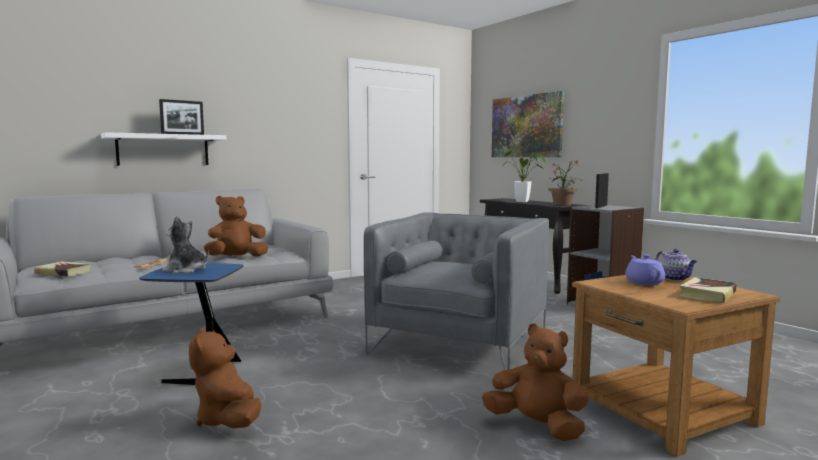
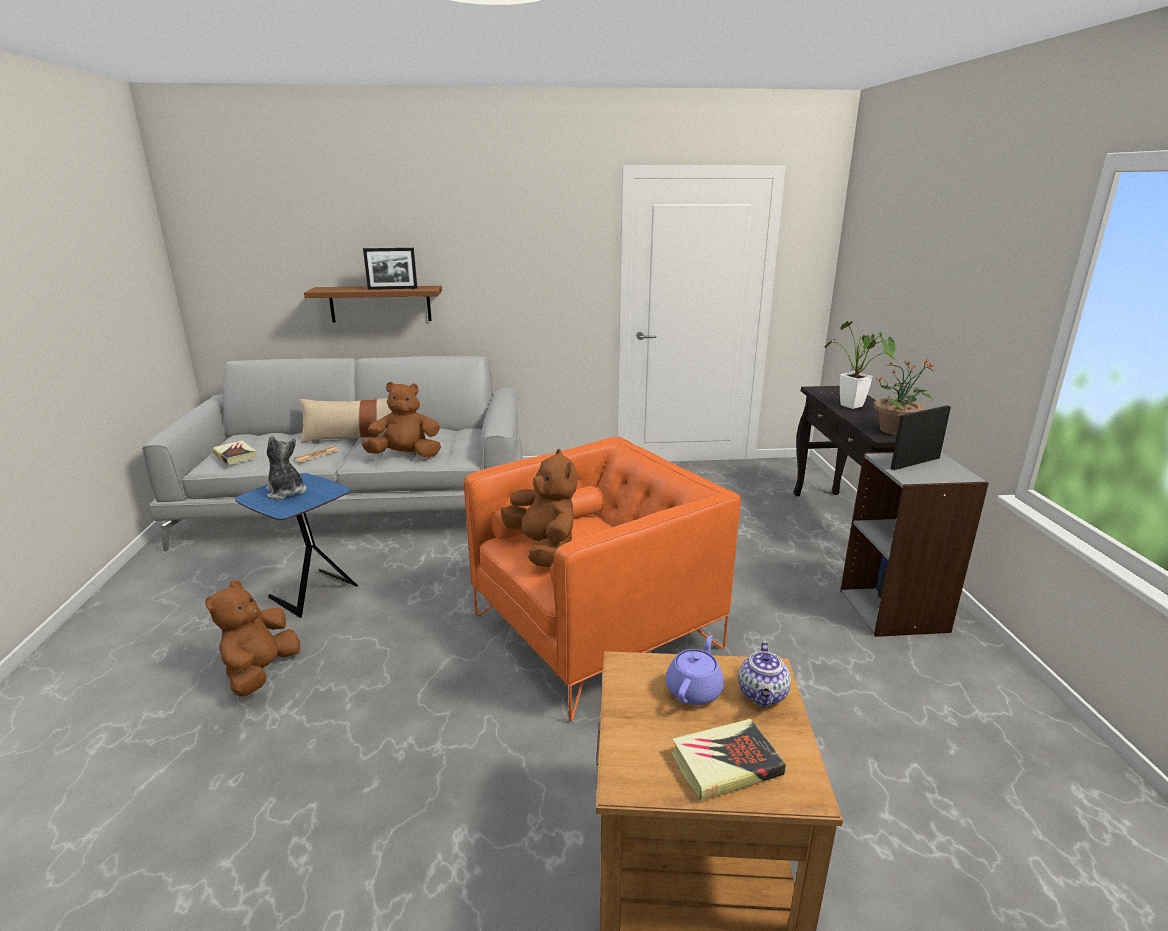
camera: 30 degrees right, 15 degrees up
white shelf [101,132,226,166] -> brown shelf [304,286,442,322]
grey armchair [364,212,549,370] -> orange armchair [464,437,741,721]
brown plush toy [482,323,589,441] -> brown plush toy moved to [501,449,578,567]
picture [492,91,564,157] -> none
none -> beige pillow [300,398,392,443]

